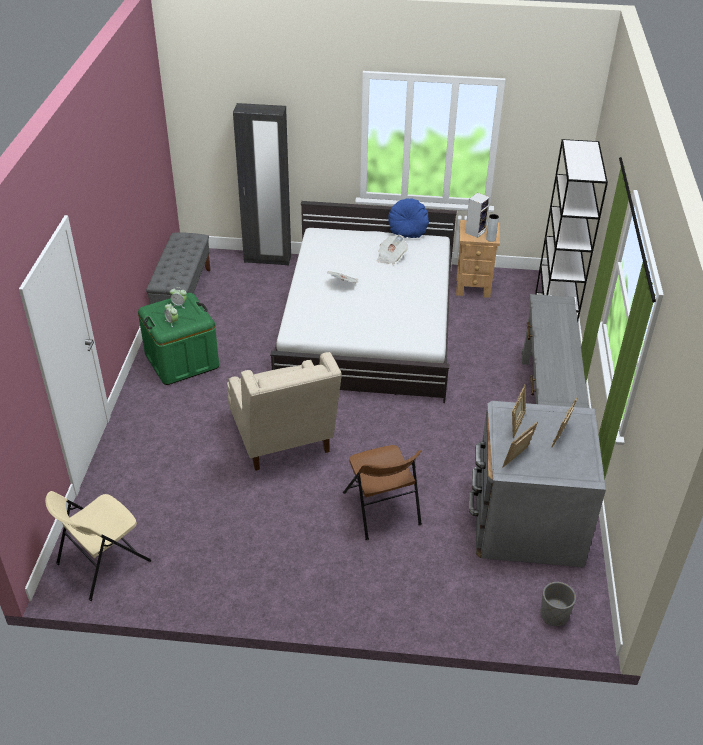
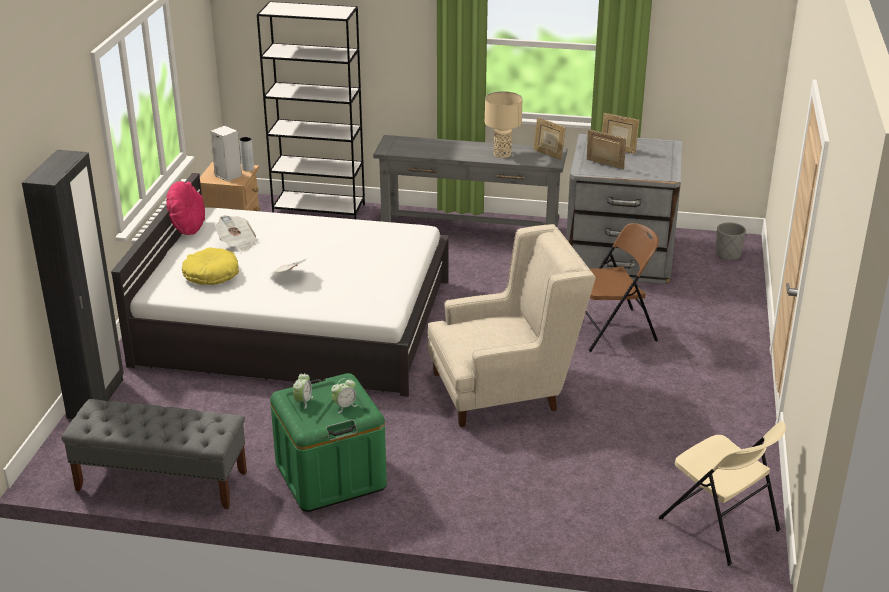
camera: 85 degrees left, 10 degrees down
blue pillow [388,199,429,238] -> pink pillow [166,181,205,235]
picture frame [502,422,538,467] -> picture frame moved to [534,118,566,160]
none -> yellow pillow [182,247,239,285]
none -> beige table lamp [485,91,523,158]

